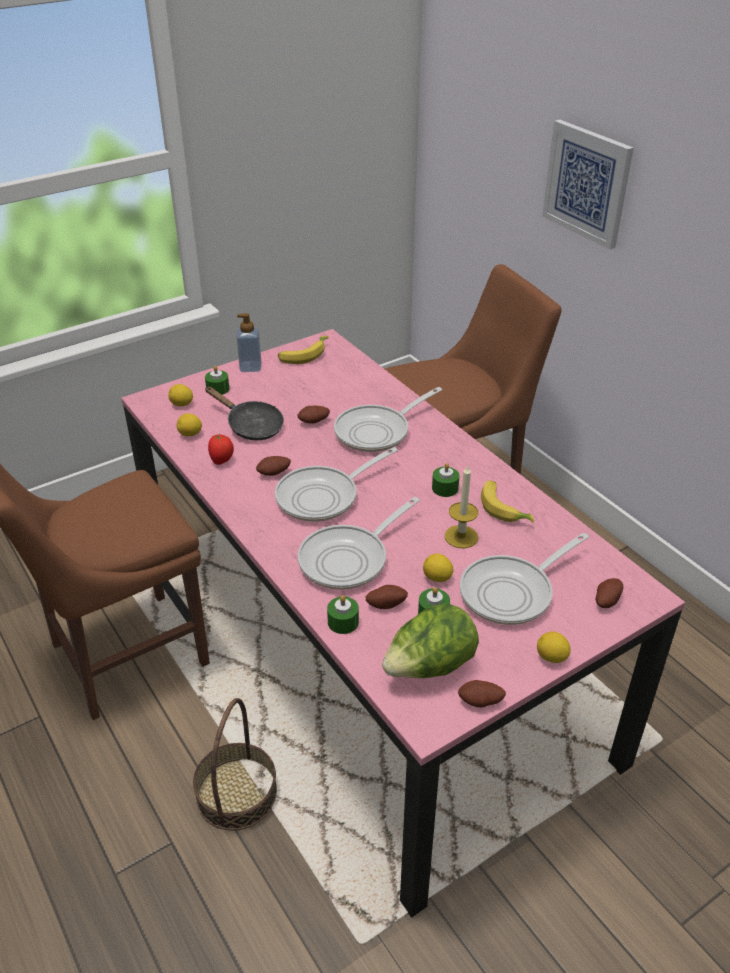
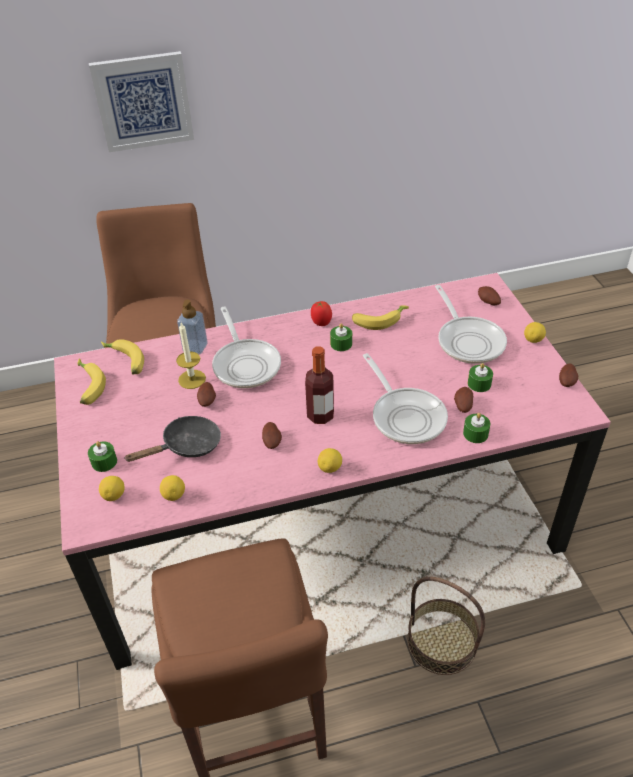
camera: 70 degrees left, 5 degrees up
tomato [208,434,234,465] -> tomato moved to [311,301,332,326]
soap dispenser [236,313,261,372] -> soap dispenser moved to [177,299,208,355]
frying pan [275,447,398,522] -> bottle [305,346,334,424]
lettuce [382,604,479,678] -> none
lemon [423,554,454,582] -> lemon moved to [318,448,342,473]
candle [445,466,478,548] -> candle moved to [176,323,206,389]
none -> banana [101,339,144,374]

